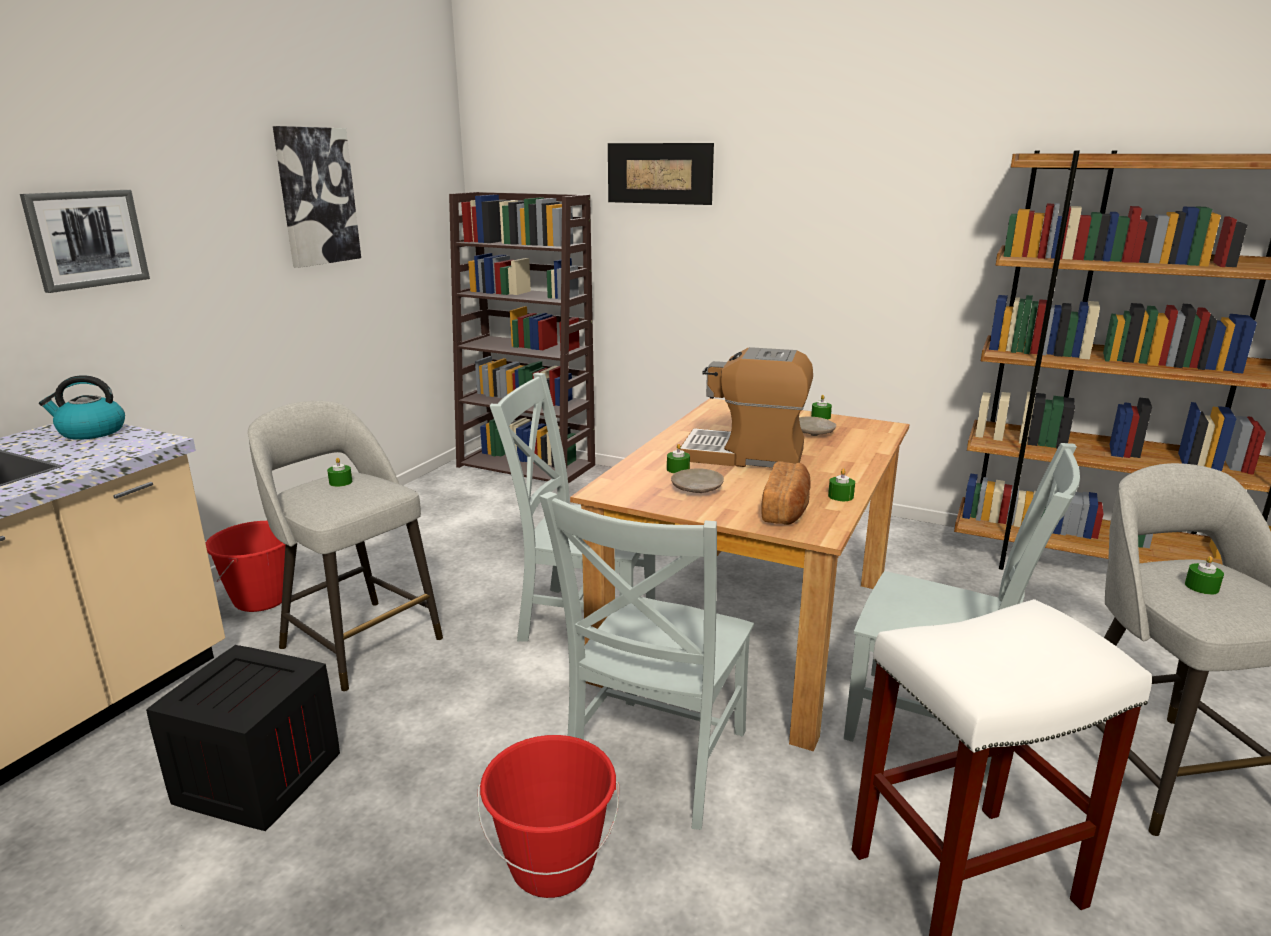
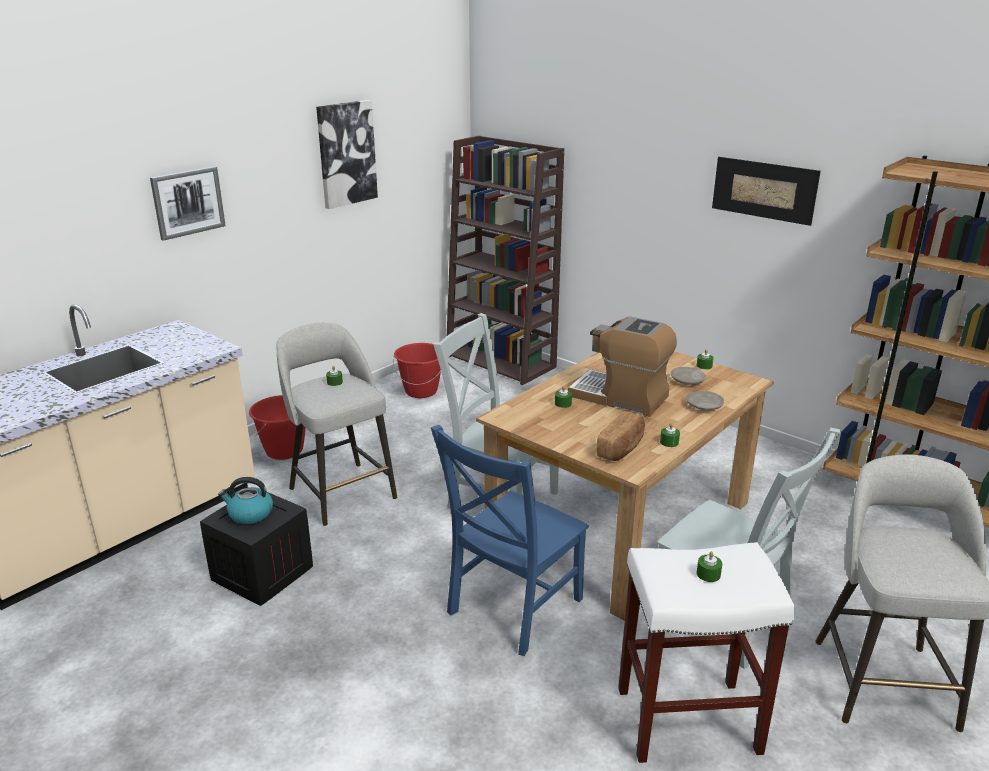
camera: 15 degrees right, 5 degrees up
kettle [39,375,125,440] -> kettle moved to [218,477,273,524]
red bucket [477,735,619,898] -> red bucket moved to [393,343,441,398]
grey chair [539,492,754,830] -> blue chair [431,425,589,656]
picture [608,143,714,205] -> picture moved to [712,157,821,226]
beige plate [671,468,724,493] -> beige plate moved to [686,391,724,410]
green candle [1185,556,1224,595] -> green candle moved to [697,551,722,582]

